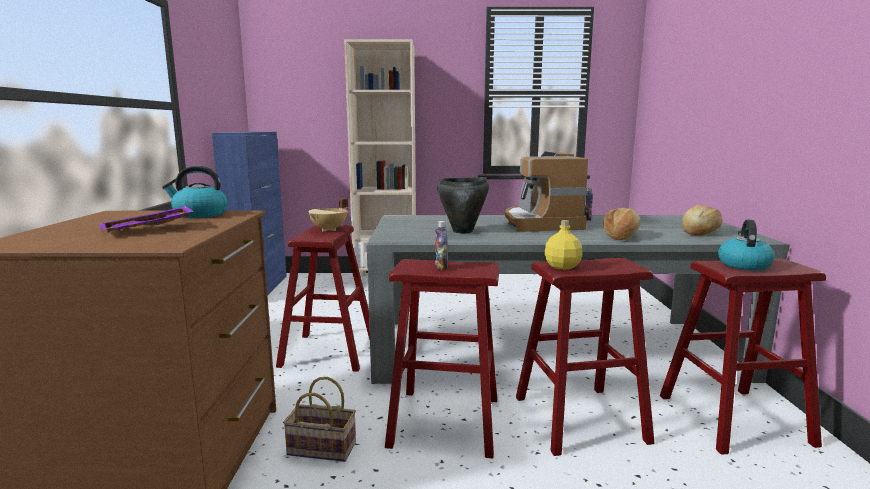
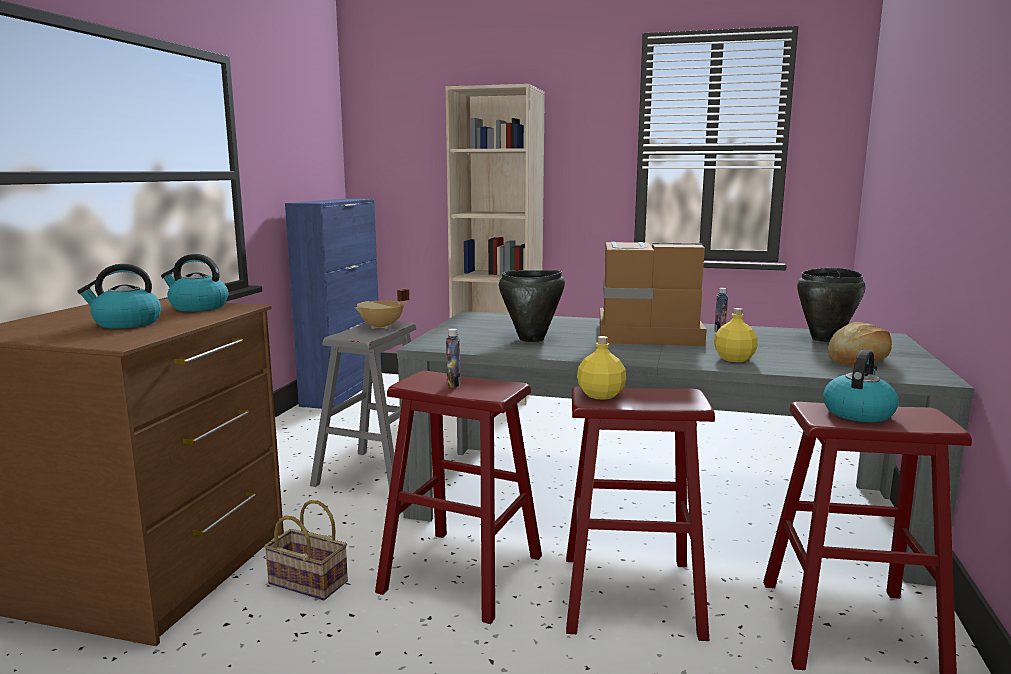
camera: 15 degrees right, 0 degrees up
purple tray [100,206,193,233] -> kettle [77,264,161,328]
red stool [276,225,370,372] -> grey stool [310,321,432,490]
coffee machine [505,151,588,232] -> coffee machine turned 90 degrees clockwise [600,242,707,346]
bread [603,208,641,240] -> yellow bottle [714,308,758,362]
none -> black cooking pot [797,268,866,342]

